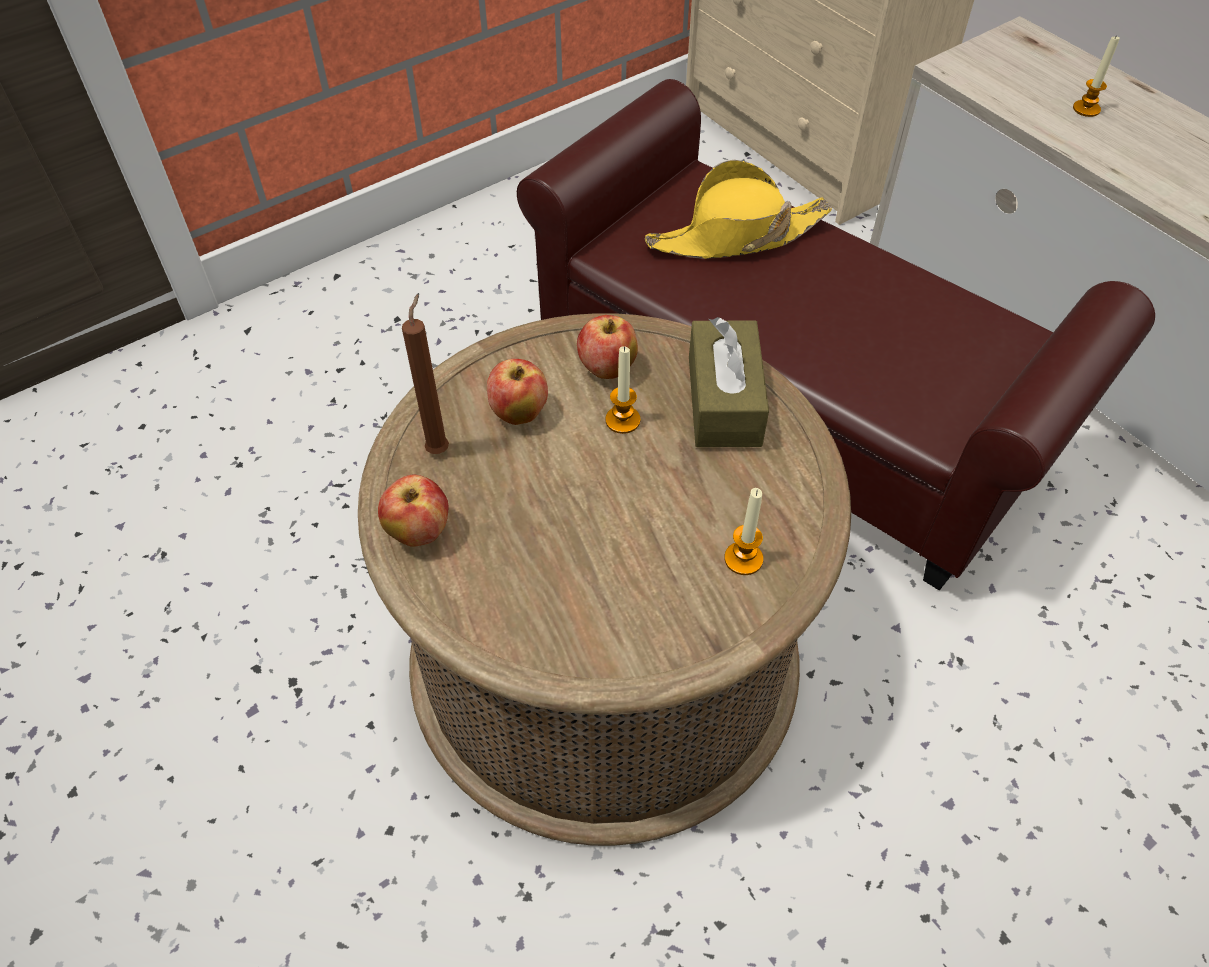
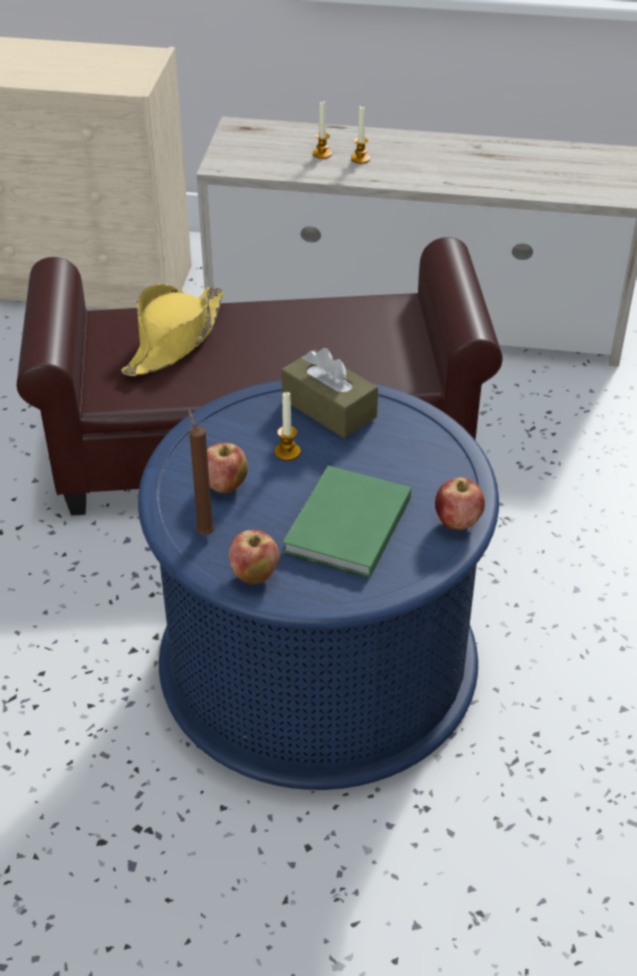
camera: 45 degrees left, 10 degrees down
brown coffee table [358,313,851,846] -> blue coffee table [138,380,499,790]
apple [577,315,638,379] -> apple moved to [435,477,485,530]
candle [724,488,763,575] -> candle moved to [351,106,370,164]
none -> green book [283,466,411,578]

